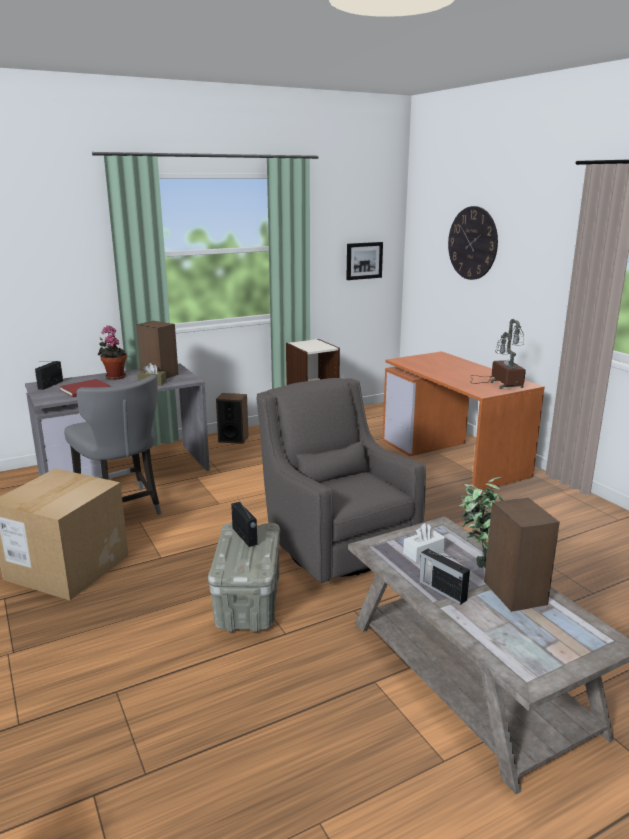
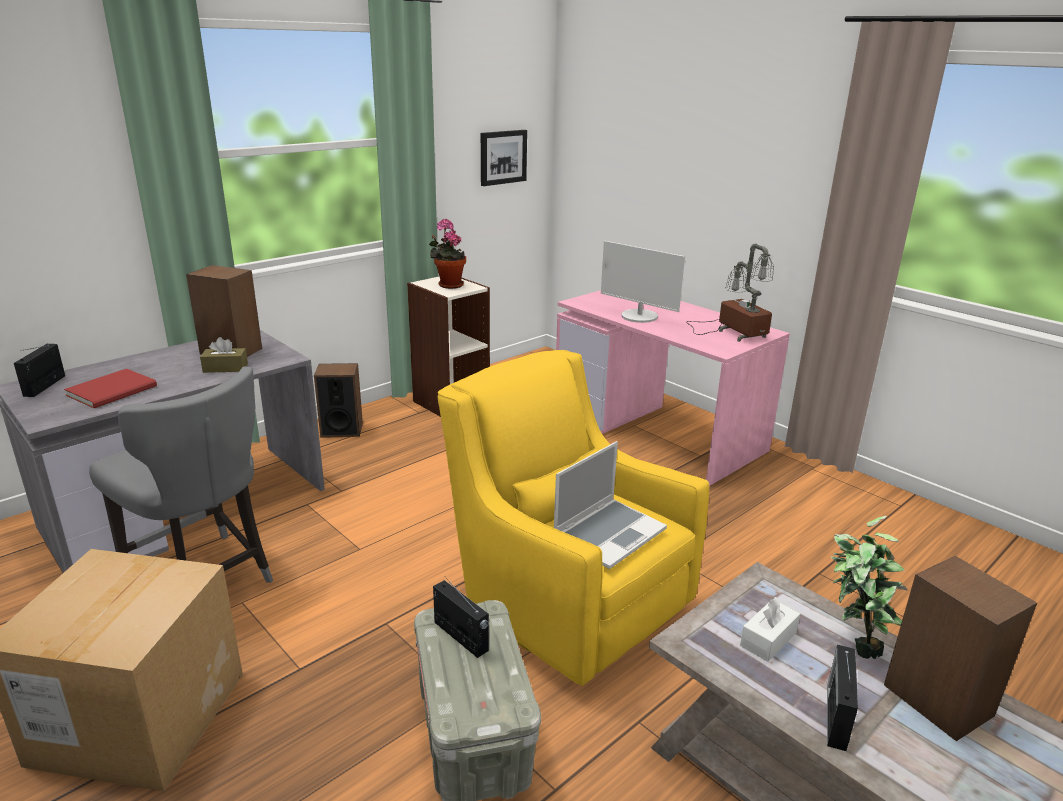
camera: 15 degrees left, 5 degrees up
potted plant [98,326,127,380] -> potted plant moved to [429,219,466,289]
grey armchair [256,378,426,583] -> yellow armchair [437,350,709,686]
orange desk [382,351,545,491] -> pink desk [556,290,790,486]
radio [419,549,470,605] -> radio turned 75 degrees clockwise [827,645,858,751]
wall clock [448,206,498,280] -> none
none -> laptop [554,441,667,569]
none -> monitor [601,241,685,323]

